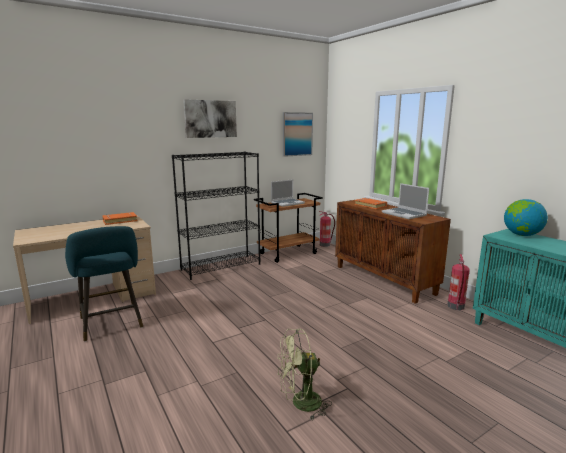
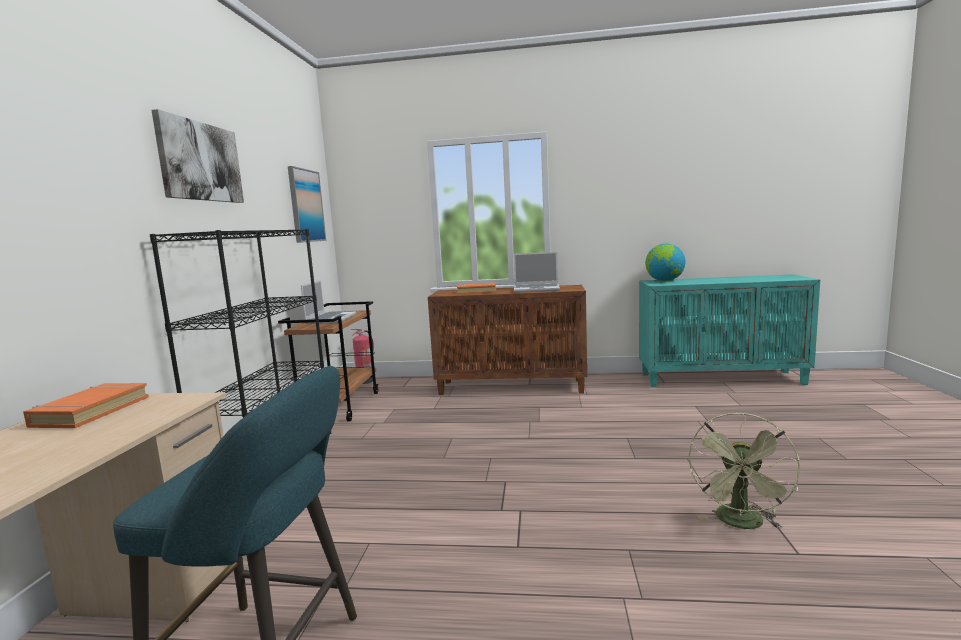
camera: 50 degrees left, 5 degrees down
fire extinguisher [447,254,470,310] -> none

